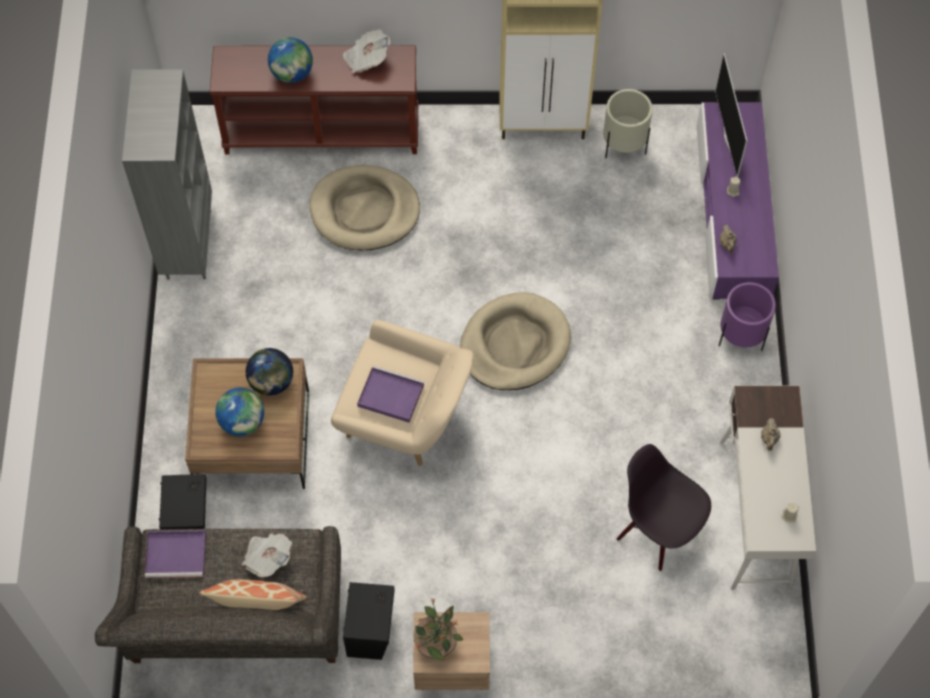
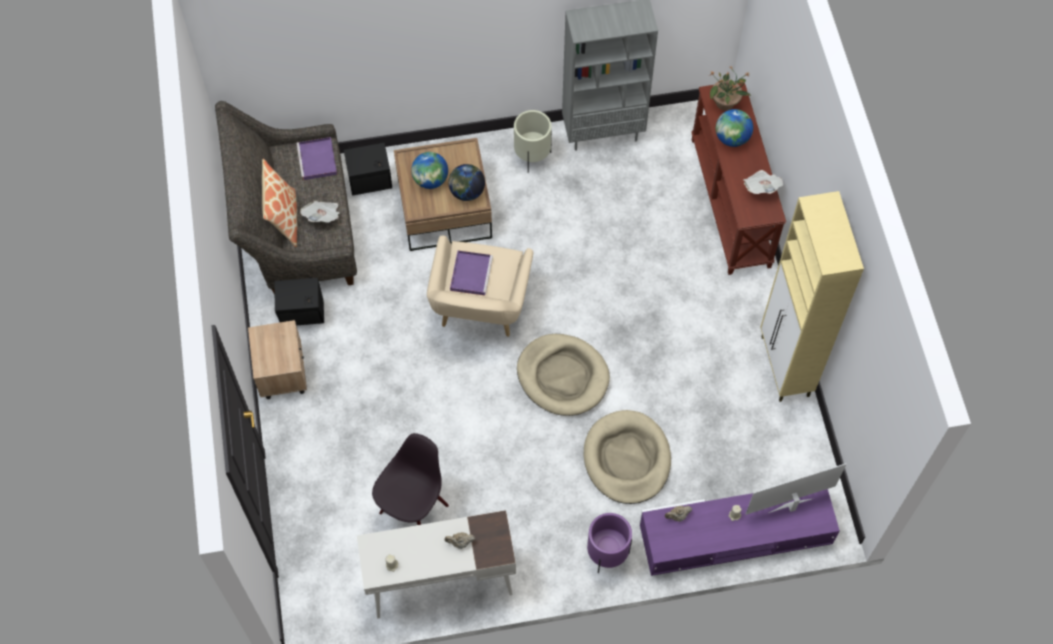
camera: 80 degrees right, 0 degrees up
beige dog bed [310,165,420,250] -> beige dog bed moved to [584,410,671,504]
potted plant [414,598,464,660] -> potted plant moved to [708,67,751,110]
beige planter [603,89,653,158] -> beige planter moved to [514,110,552,173]

